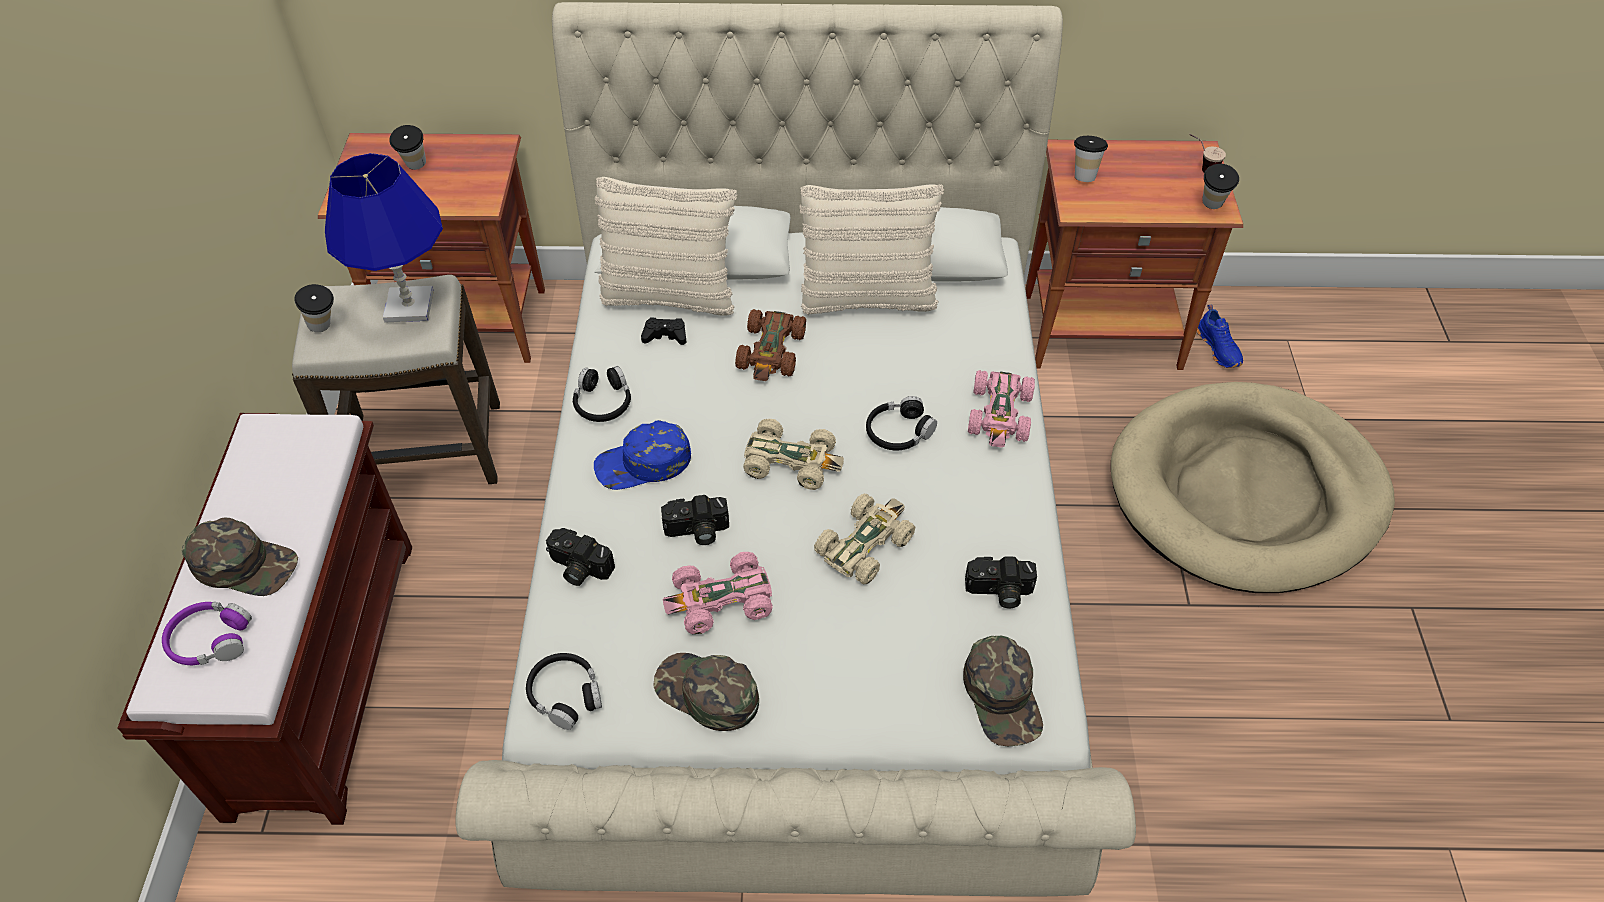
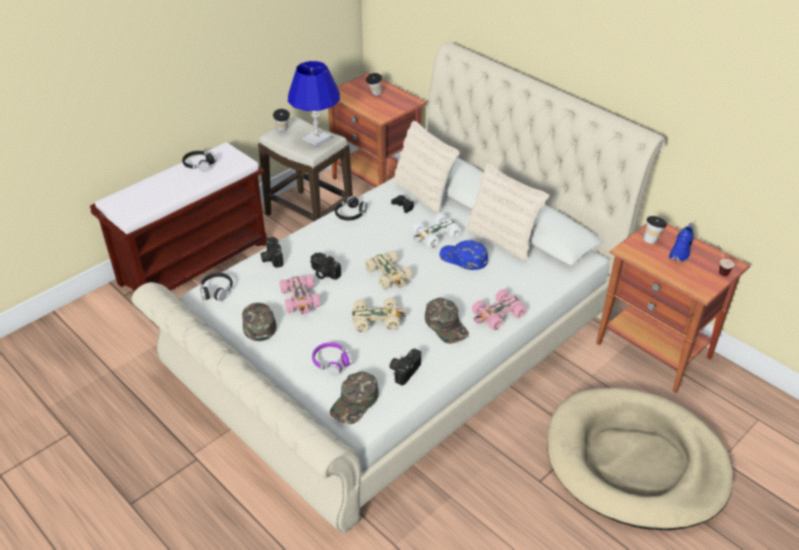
camera: 45 degrees right, 10 degrees down
purple headphones [162,602,252,665] -> purple headphones moved to [312,342,352,376]
green cap [181,517,298,596] -> green cap moved to [425,298,469,344]
blue cap [594,420,691,490] -> blue cap moved to [440,240,488,270]
pink toy car [663,552,773,634] -> pink toy car turned 135 degrees counterclockwise [279,274,320,314]
brown toy car [735,309,806,381] -> white toy car [412,213,461,248]
black headphones [866,396,937,451] -> black headphones moved to [182,151,217,172]
camera [965,556,1037,608] -> camera turned 75 degrees clockwise [389,348,421,386]
blue shoe [1197,304,1243,368] -> blue shoe moved to [669,223,694,262]
cup [1202,164,1239,209] -> none

